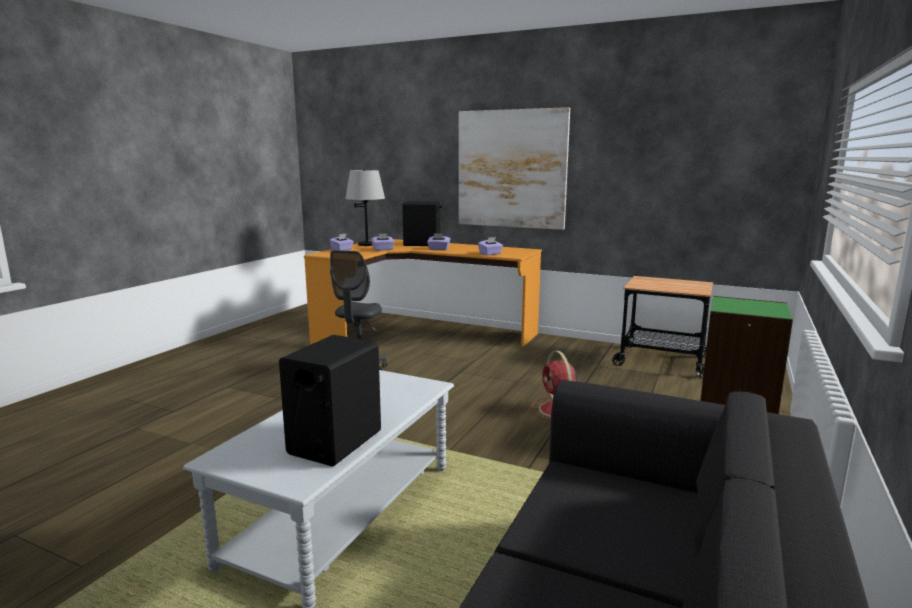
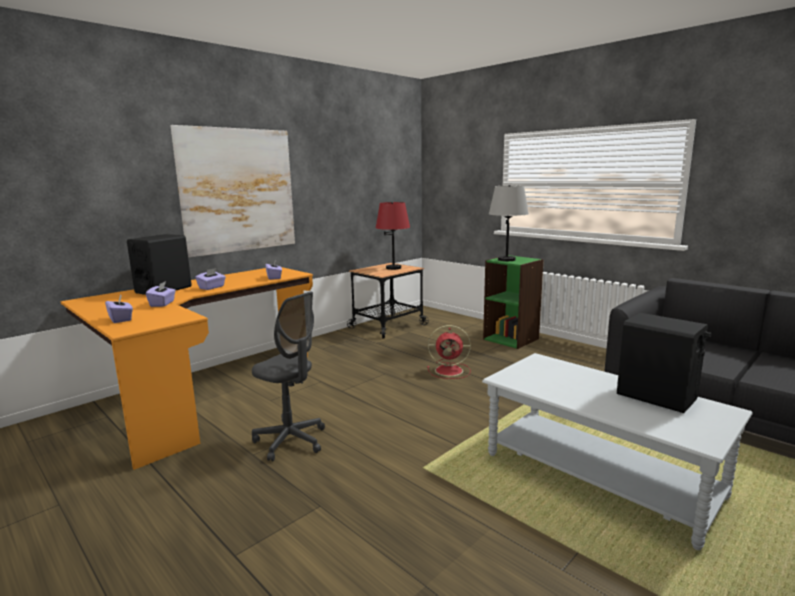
camera: 70 degrees left, 0 degrees up
grey table lamp [345,169,385,246] -> grey table lamp moved to [489,185,529,261]
none -> red table lamp [376,202,410,270]

